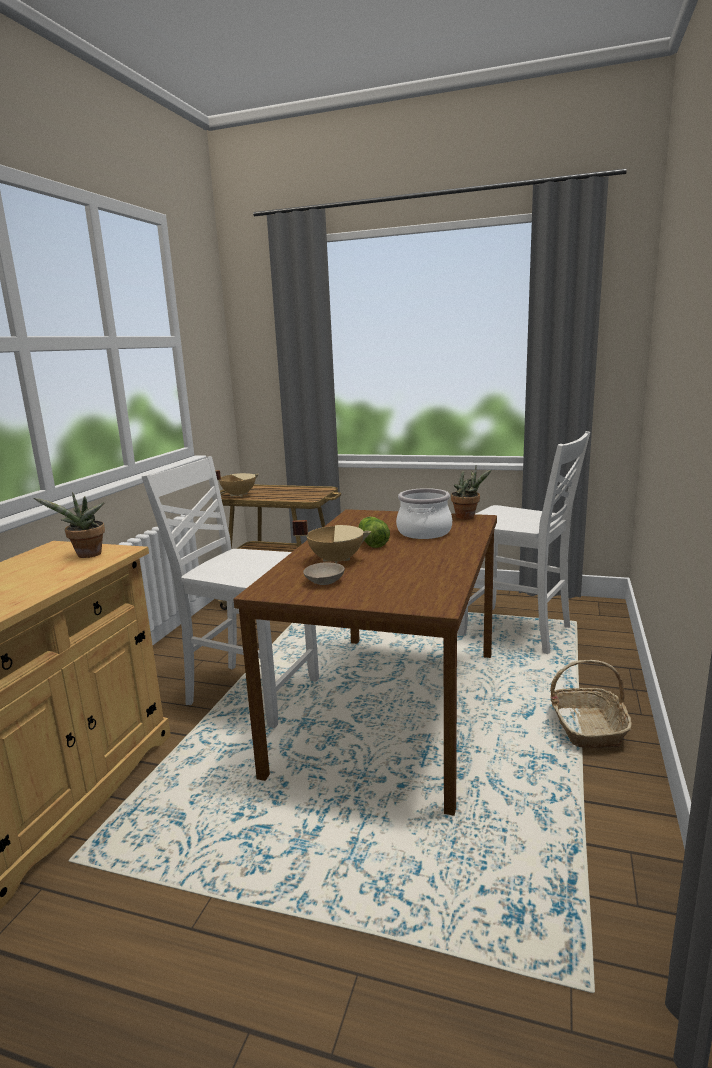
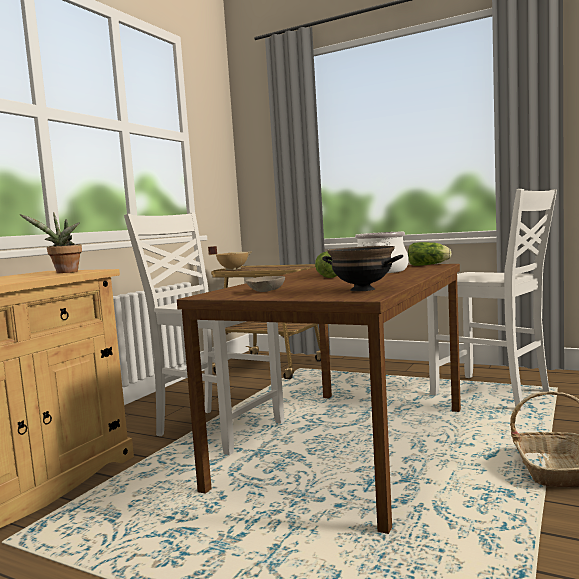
camera: 10 degrees right, 10 degrees down
beige cooking pot [292,520,371,563] -> none
potted plant [451,465,492,519] -> lettuce [408,242,452,266]
none -> black bowl [322,246,403,291]

